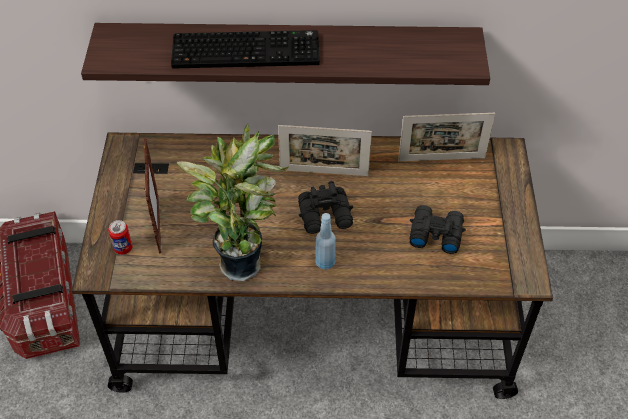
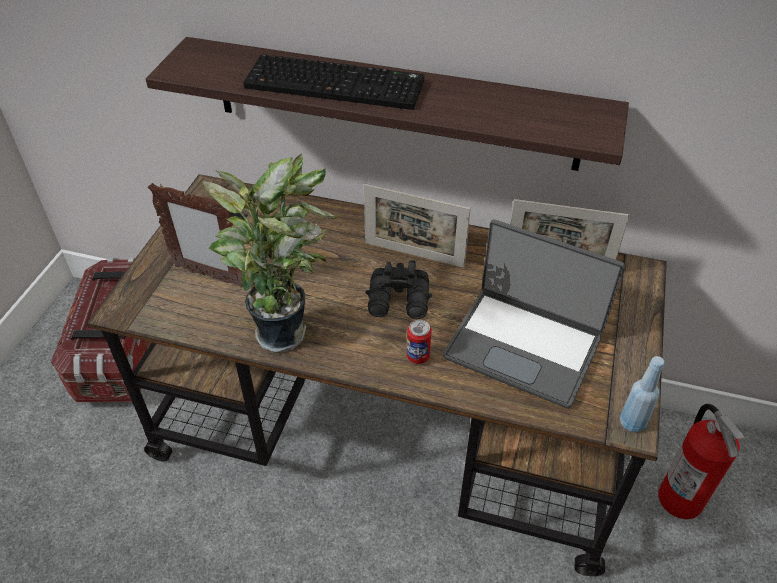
camera: 15 degrees right, 5 degrees down
can [108,220,133,255] -> can moved to [407,320,432,364]
picture frame [143,138,161,253] -> picture frame turned 105 degrees clockwise [148,183,243,288]
blue bottle [315,213,336,270] -> blue bottle moved to [620,356,664,432]
black binoculars [410,205,466,254] -> laptop [443,220,625,409]
none -> fire extinguisher [658,404,745,519]

